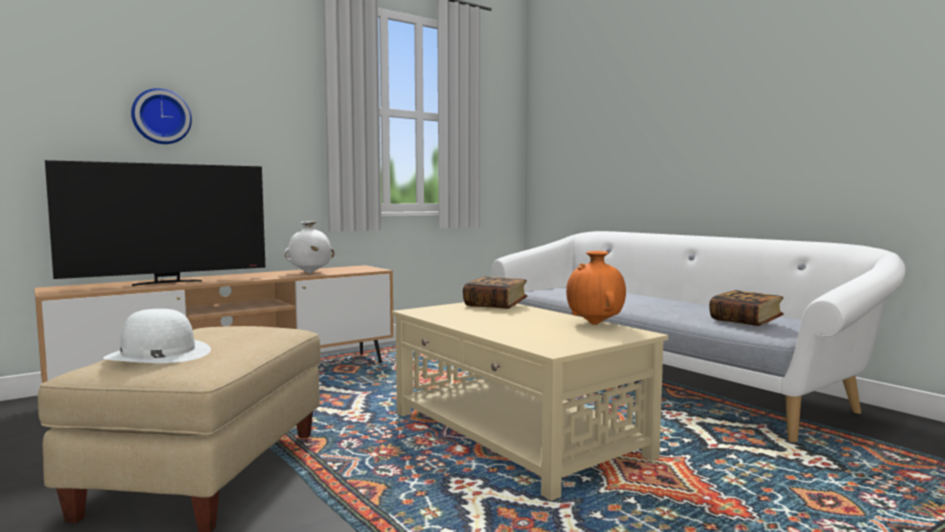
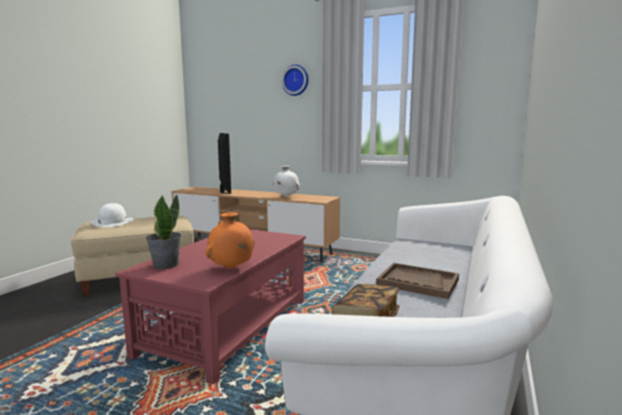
camera: 60 degrees right, 5 degrees up
television [45,160,265,286] -> television turned 135 degrees counterclockwise [218,133,231,194]
wall clock [131,88,192,144] -> wall clock moved to [282,64,309,96]
beige coffee table [392,302,668,501] -> red coffee table [115,229,306,384]
book [463,276,528,309] -> none
none -> potted plant [146,194,181,269]
none -> brown tray [376,263,459,299]

